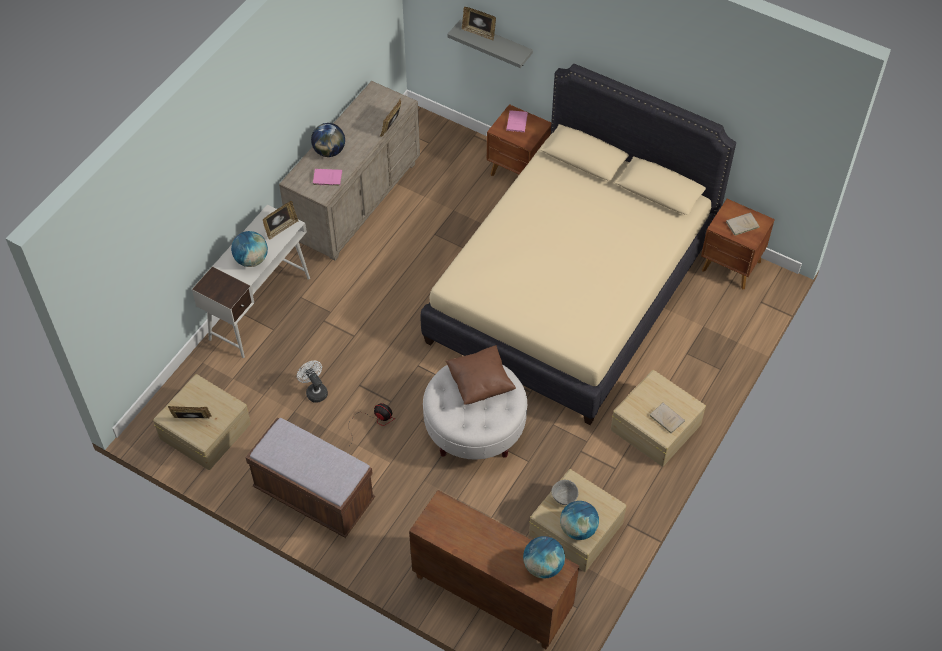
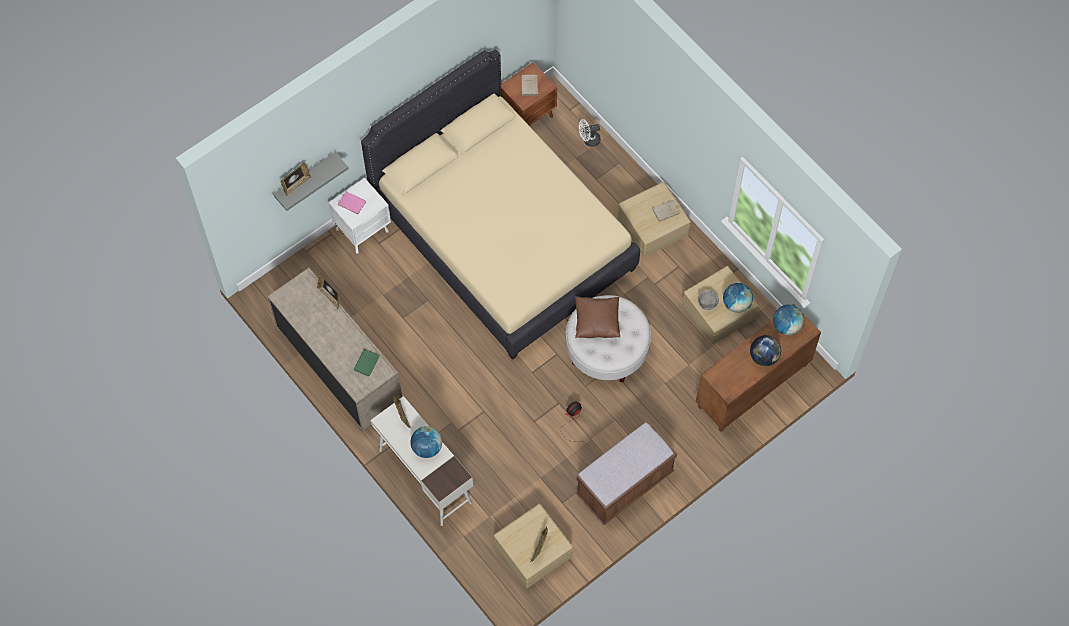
camera: 70 degrees left, 10 degrees up
white fan [297,361,328,403] -> white fan moved to [579,119,600,147]
globe [311,123,345,157] -> globe moved to [750,335,781,366]
pink book [313,169,342,186] -> green book [354,349,380,377]
brown nightstand [487,104,551,176] -> white nightstand [328,178,391,254]

